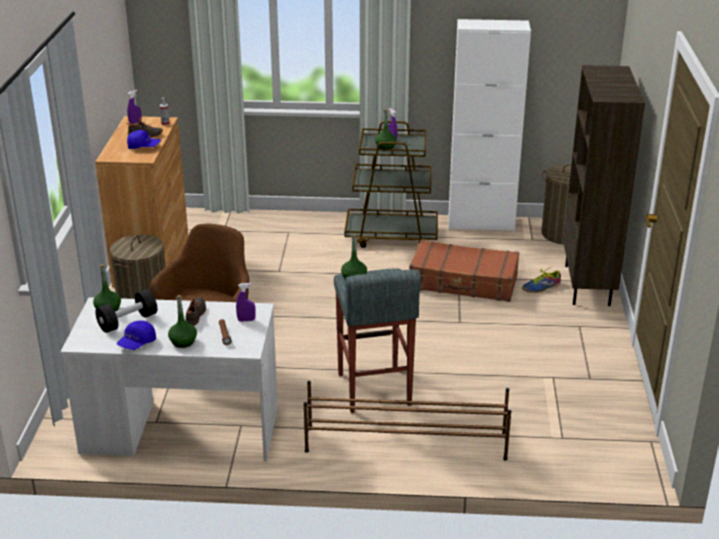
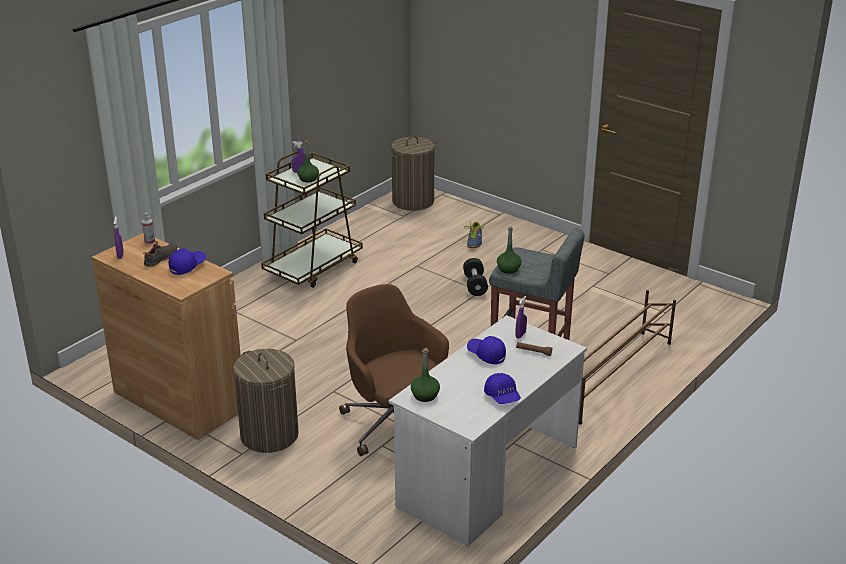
camera: 55 degrees left, 0 degrees up
black dumbbell [95,289,157,333] -> black dumbbell moved to [463,258,488,296]
green bottle [168,295,197,348] -> none
black shoe [186,297,206,326] -> blue cap [467,336,506,364]
brown suitcase [409,240,519,302] -> none
white cabinet [448,19,531,232] -> none
brown bookcase [563,65,645,306] -> none

